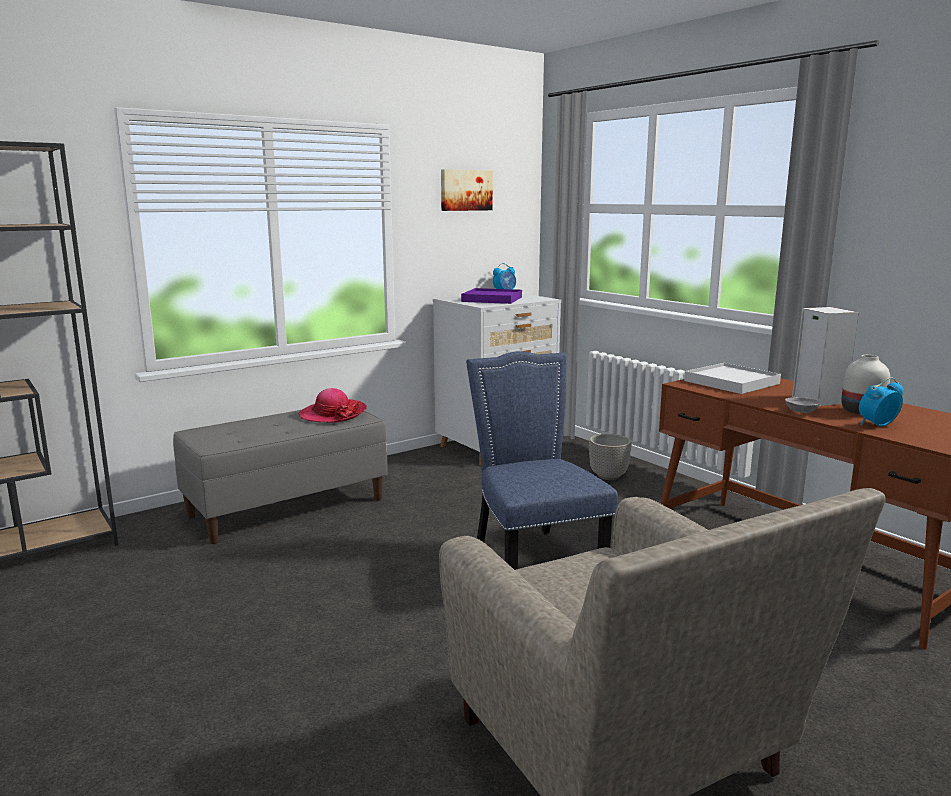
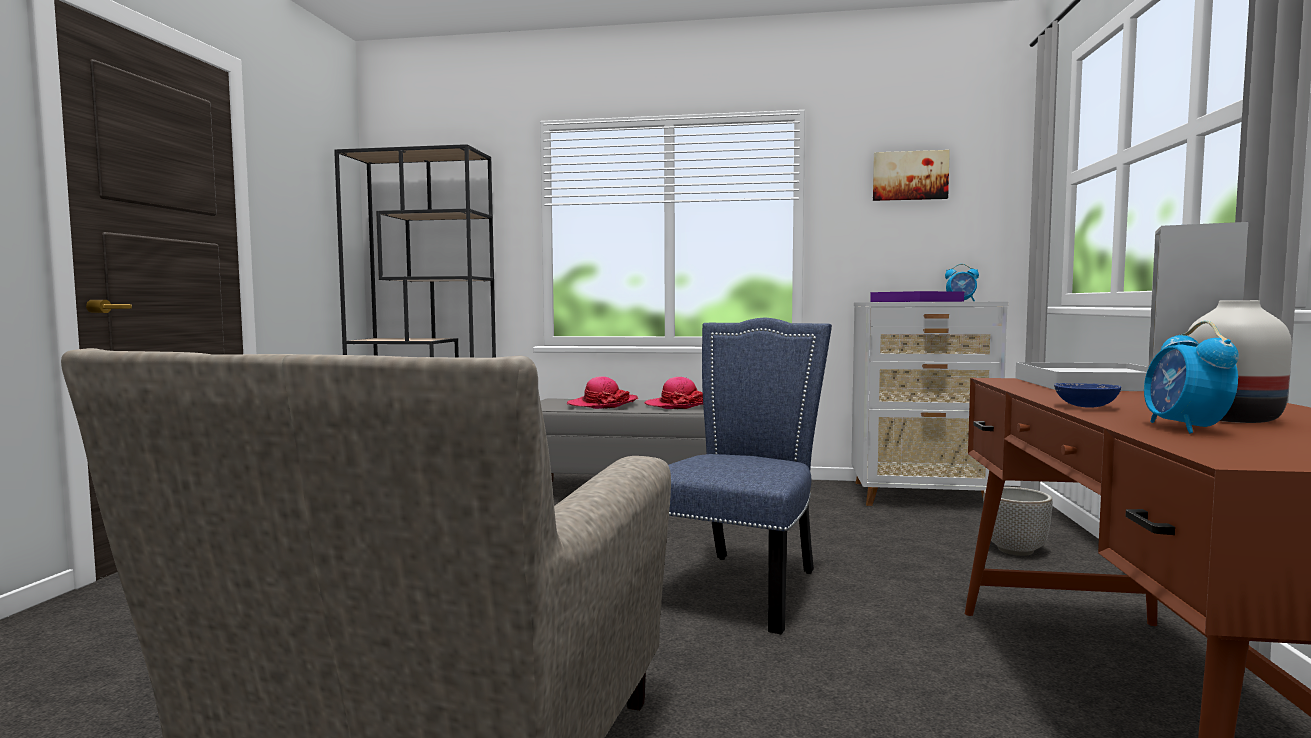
camera: 45 degrees right, 10 degrees down
grey bowl [785,397,820,413] -> blue bowl [1054,383,1121,408]
alarm clock [859,377,904,426] -> alarm clock turned 105 degrees counterclockwise [1144,321,1239,433]
none -> hat [566,376,638,409]

